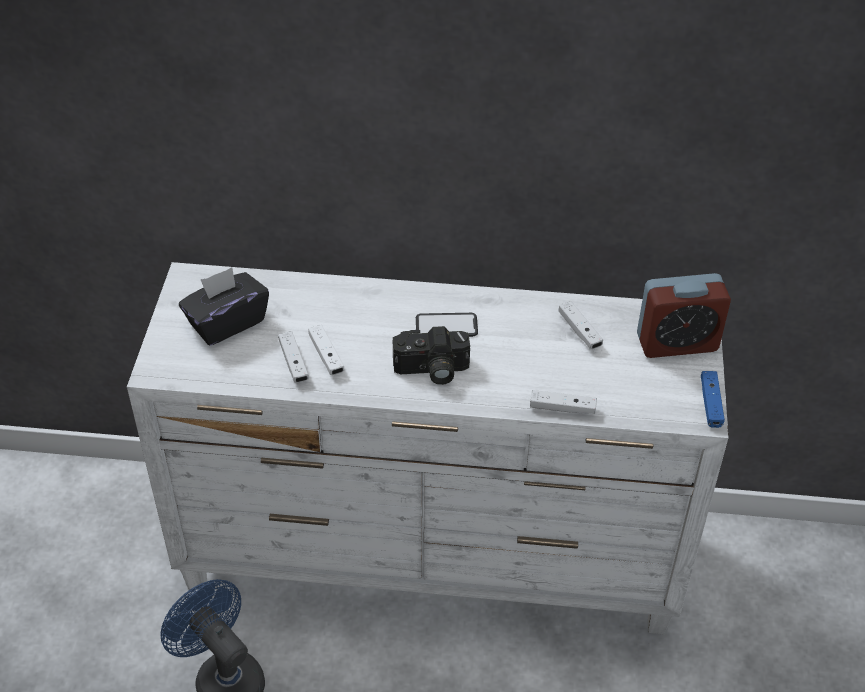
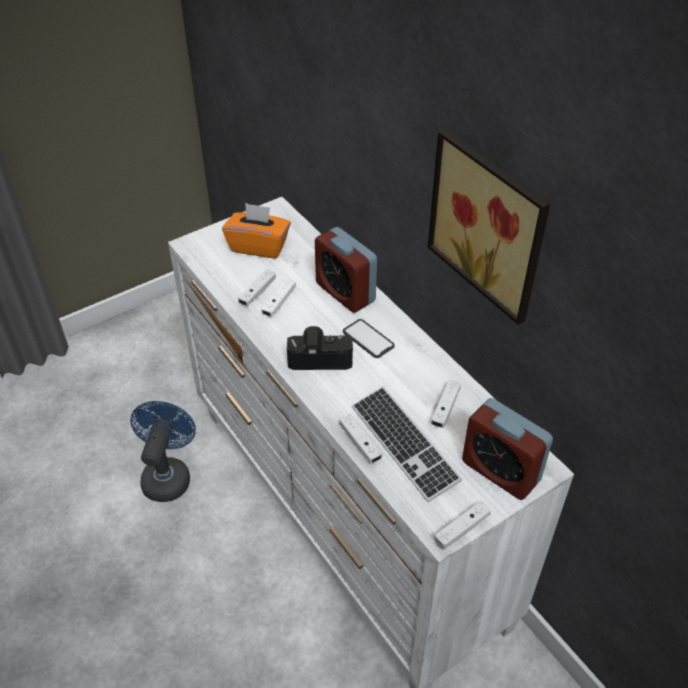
camera: 50 degrees right, 0 degrees up
black tissue box [179,267,269,346] -> orange tissue box [222,203,291,258]
camera [392,326,470,385] -> camera turned 135 degrees clockwise [287,326,353,370]
blue game controller [701,371,725,428] -> white game controller [434,501,491,550]
none -> alarm clock [315,227,377,313]
none -> keyboard [352,386,462,502]
none -> picture [428,129,550,325]

